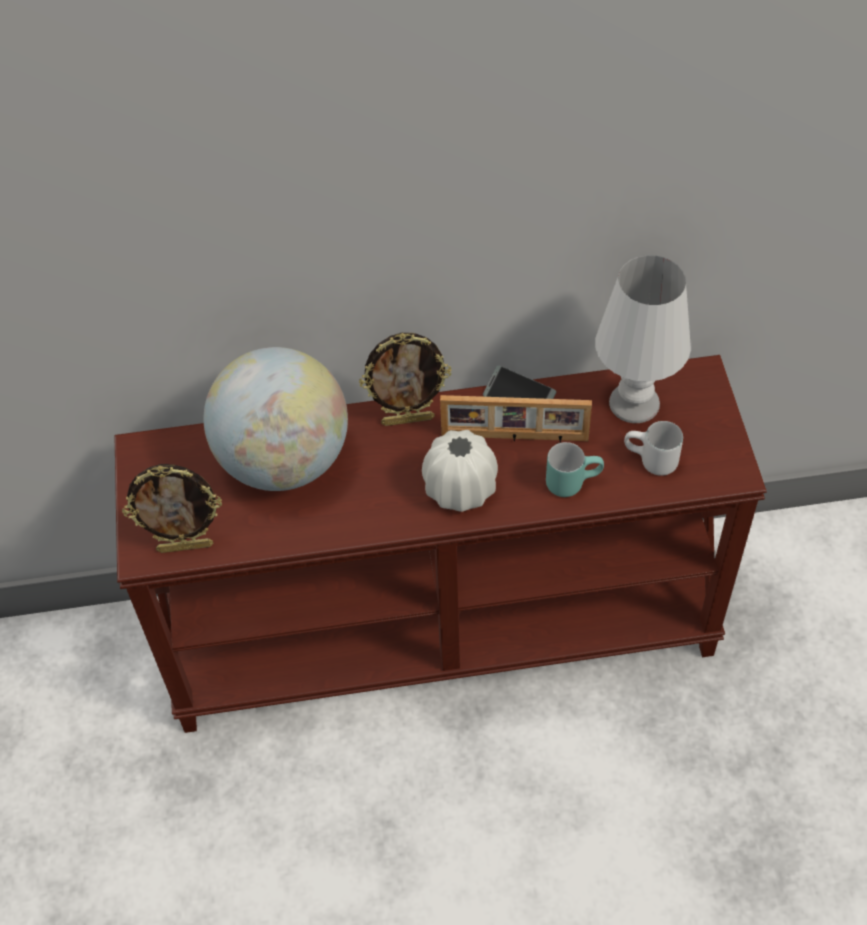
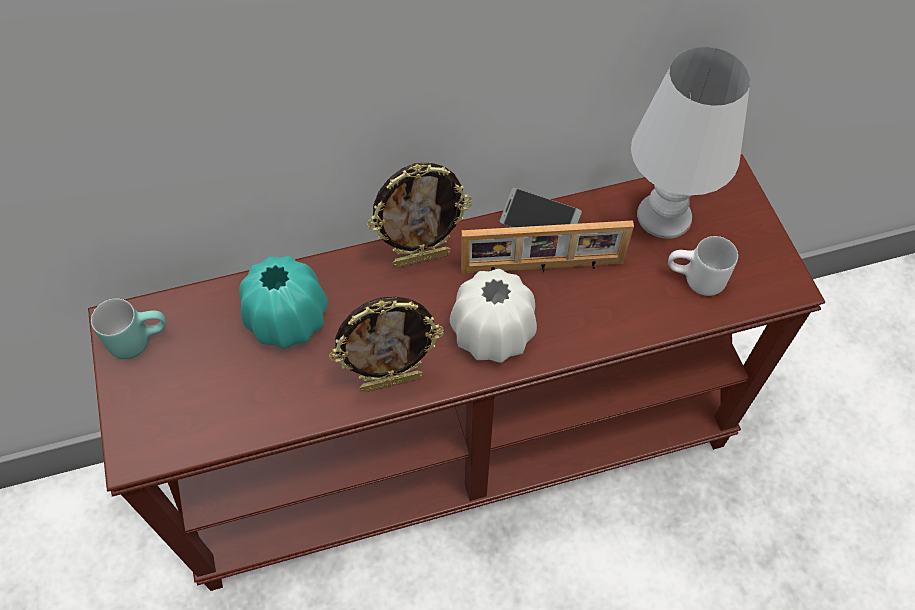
camera: 10 degrees left, 5 degrees up
picture frame [122,464,222,553] -> picture frame moved to [329,296,444,392]
globe [203,347,348,491] -> turquoise vase [239,256,328,349]
turquoise mug [546,442,604,497] -> turquoise mug moved to [91,298,166,359]

